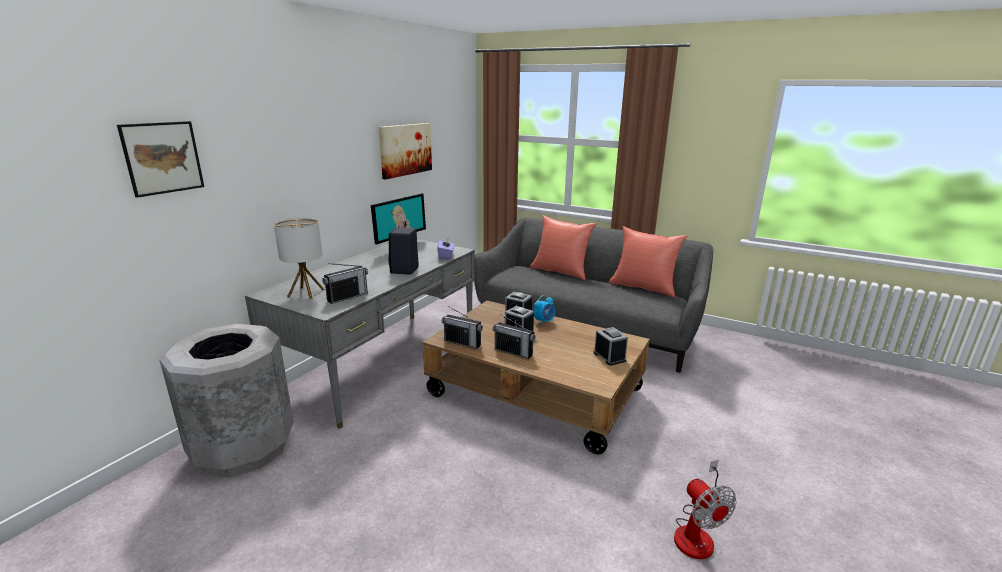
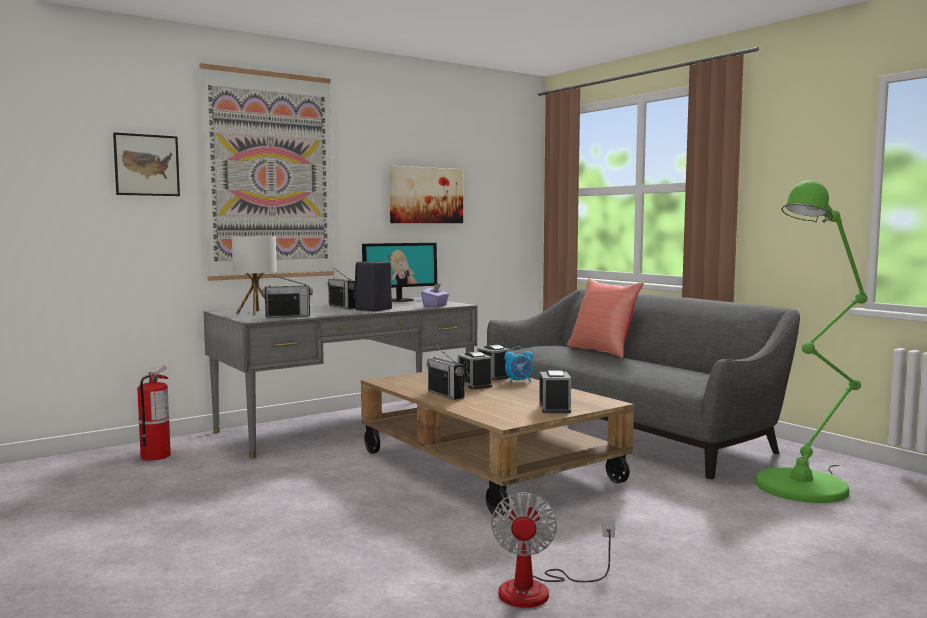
camera: 25 degrees right, 15 degrees down
grey trash can [159,324,293,478] -> fire extinguisher [137,365,171,461]
radio [442,306,483,349] -> radio moved to [327,268,355,309]
red pillow [609,226,687,297] -> none
none -> picture [199,63,334,281]
none -> green floor lamp [755,181,868,503]

